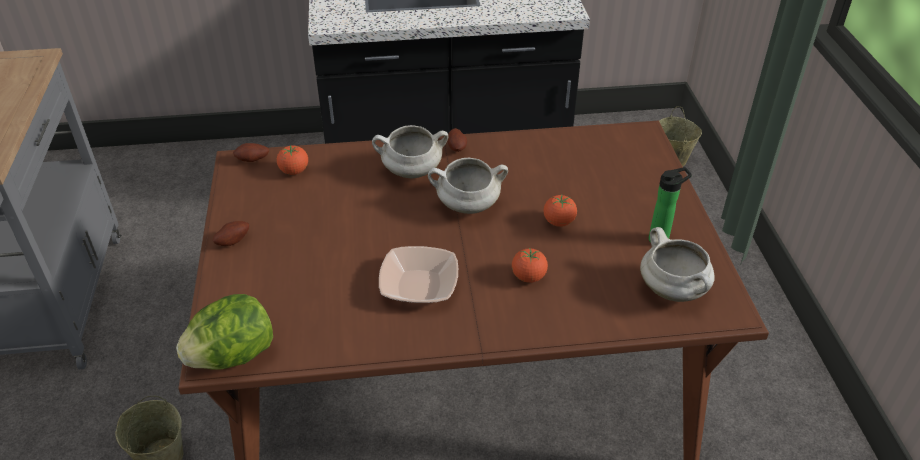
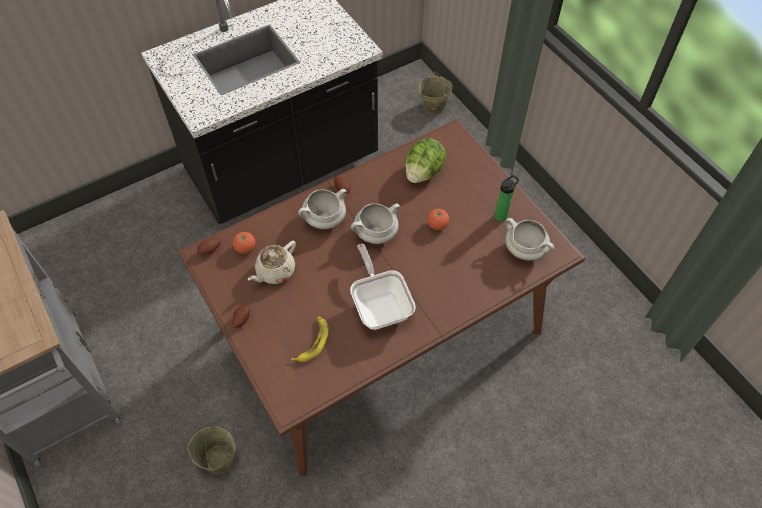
camera: 25 degrees left, 15 degrees up
lettuce [176,294,273,370] -> lettuce moved to [405,138,447,183]
bowl [379,246,458,303] -> frying pan [350,244,416,330]
tomato [512,248,548,283] -> none
none -> beige teapot [248,241,296,284]
none -> banana [291,317,329,362]

